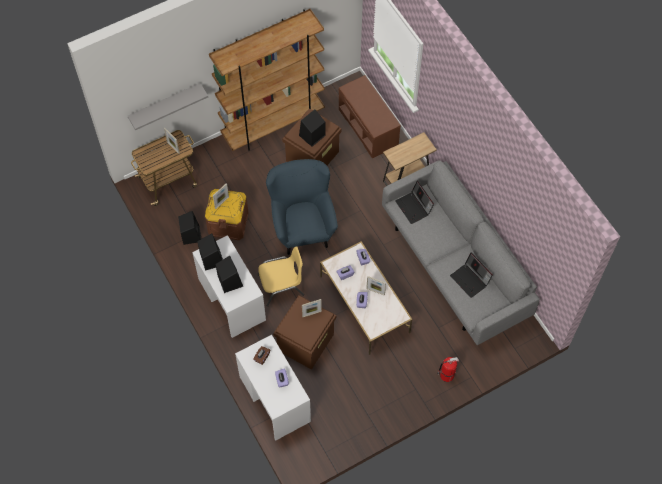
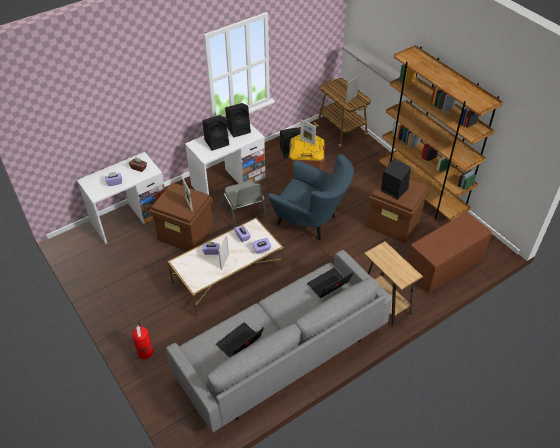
camera: 85 degrees right, 15 degrees down
yellow chair [257,246,304,307] -> grey chair [223,181,267,227]
blue armchair [266,159,338,255] -> blue armchair turned 45 degrees clockwise [268,154,354,240]

